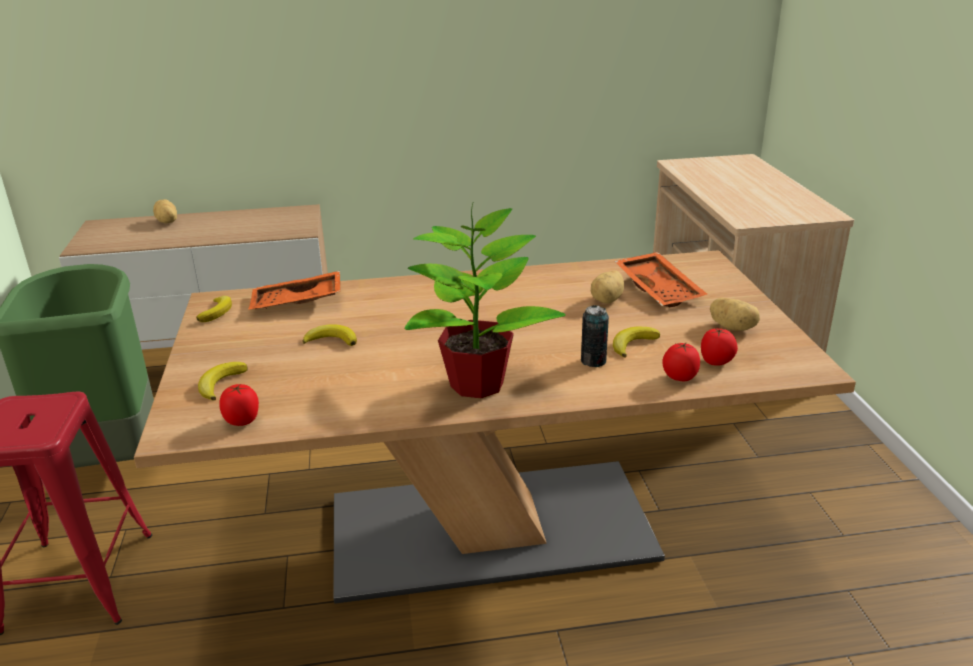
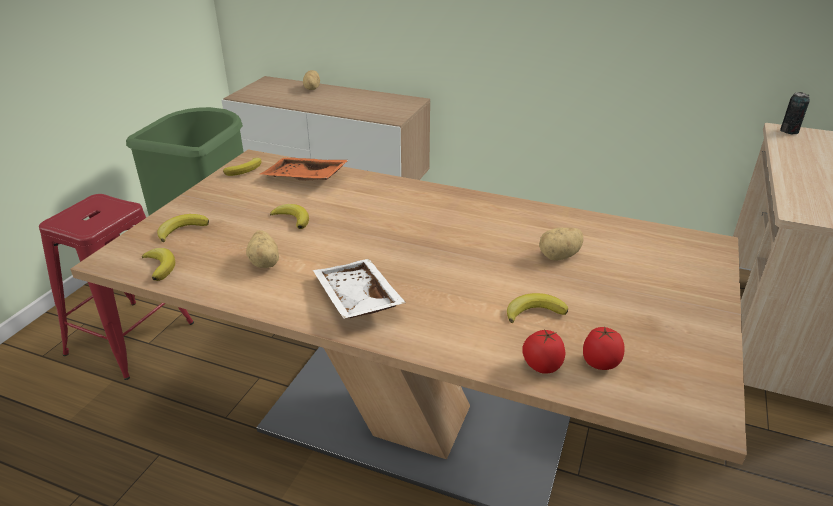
camera: 30 degrees right, 5 degrees up
tomato [219,384,259,426] -> banana [142,248,175,281]
potted plant [405,203,566,398] -> white tray [313,259,406,319]
can [581,305,609,367] -> can moved to [780,92,810,134]
orange tray [615,252,707,307] -> none
potato [710,298,760,331] -> potato moved to [246,230,279,268]

